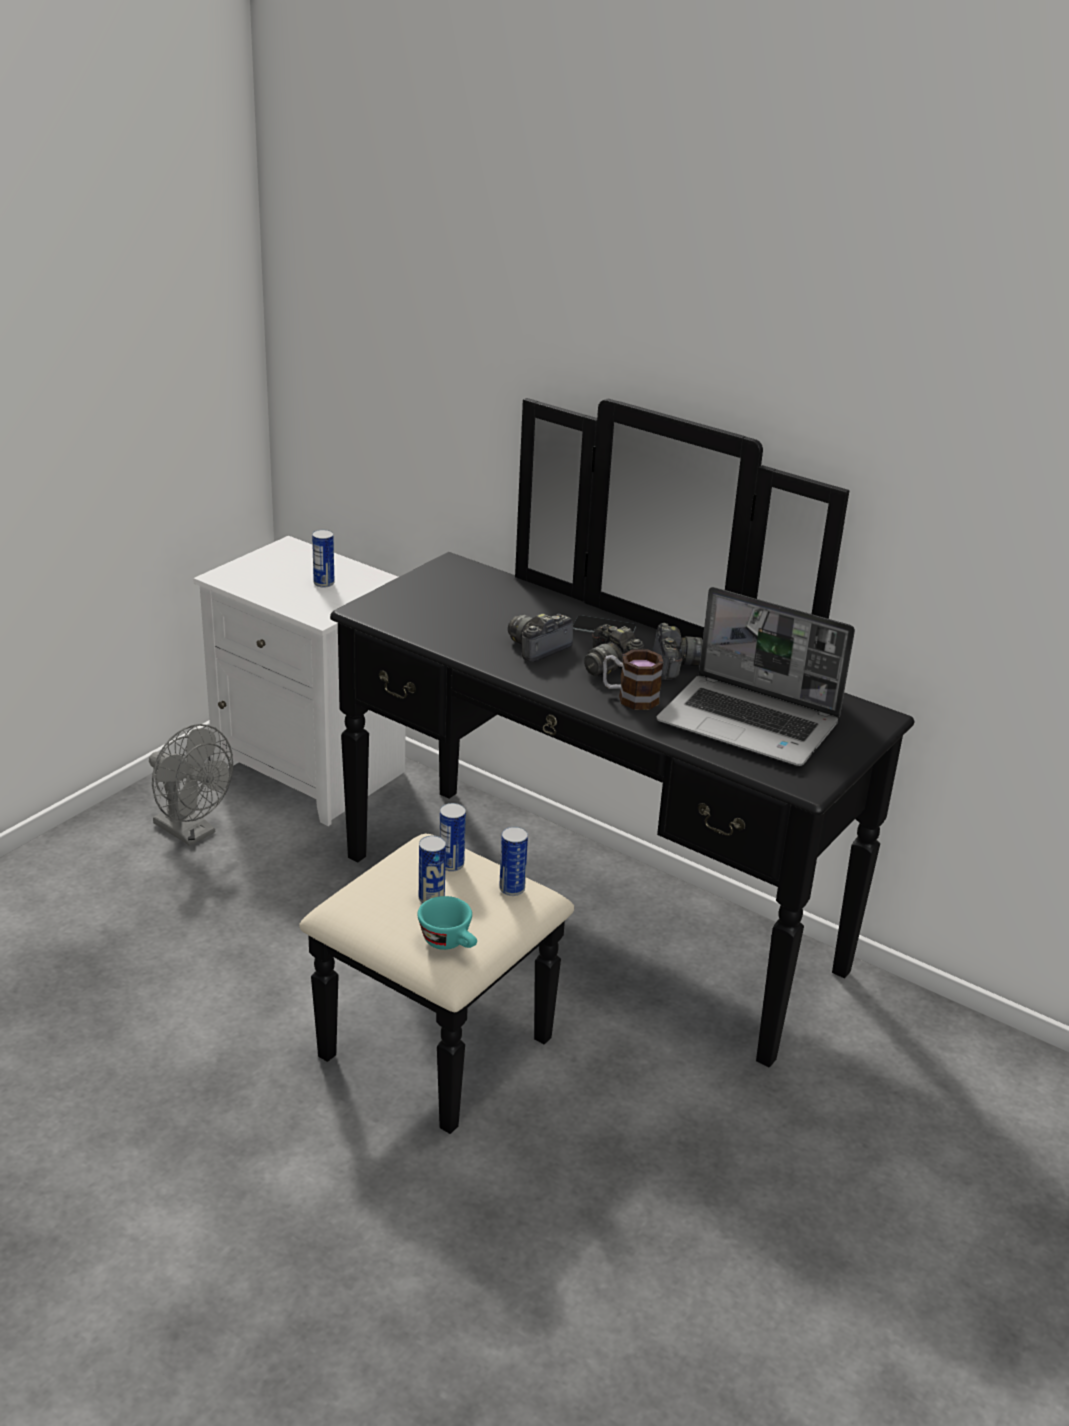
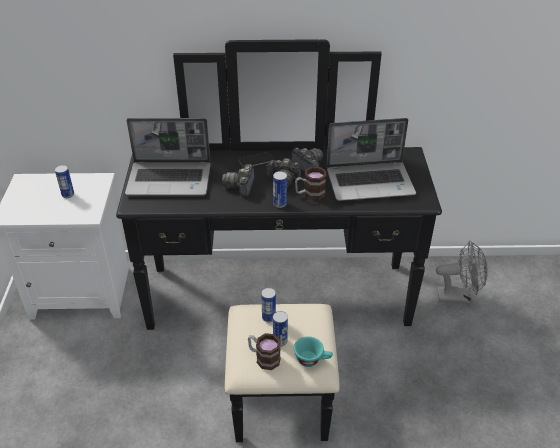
camera: 35 degrees left, 10 degrees up
grey fan [149,724,233,846] -> grey fan moved to [436,241,488,303]
can [499,827,528,896] -> can moved to [273,171,287,208]
none -> laptop [125,118,211,195]
none -> mug [248,333,281,370]

